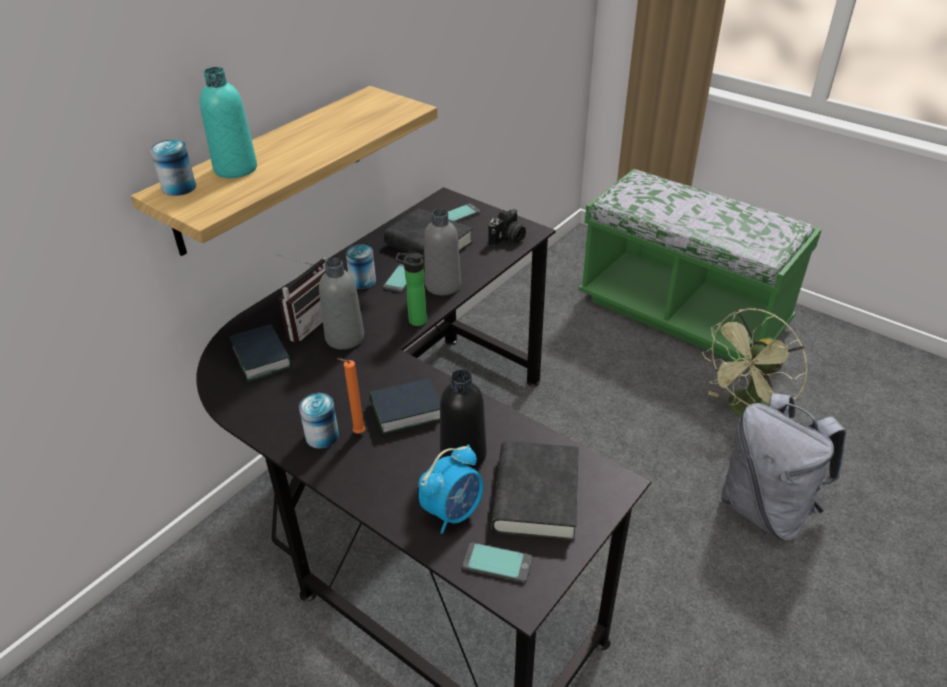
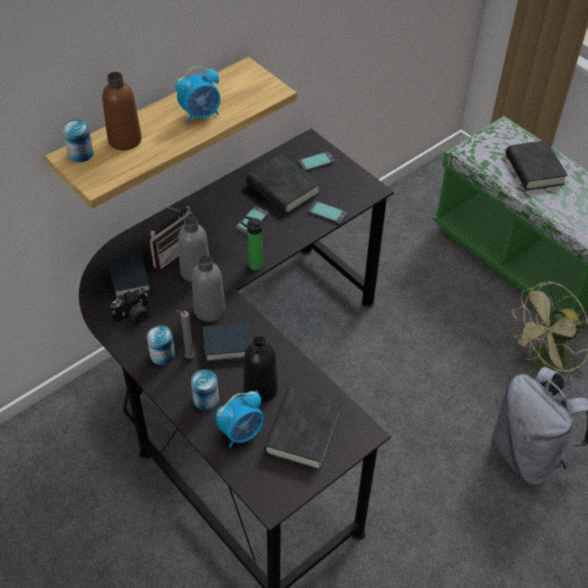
camera: 10 degrees right, 10 degrees up
turquoise bottle [200,67,257,178] -> brown bottle [102,72,142,150]
orange candle [337,358,365,434] -> grey candle [176,310,194,359]
can [346,244,376,289] -> can moved to [191,370,219,410]
grey bottle [424,209,461,295] -> grey bottle moved to [192,255,226,322]
phone [463,542,532,583] -> phone moved to [309,201,347,224]
camera [488,209,526,246] -> camera moved to [110,288,149,324]
none -> alarm clock [175,66,220,124]
none -> black book [506,140,568,190]

